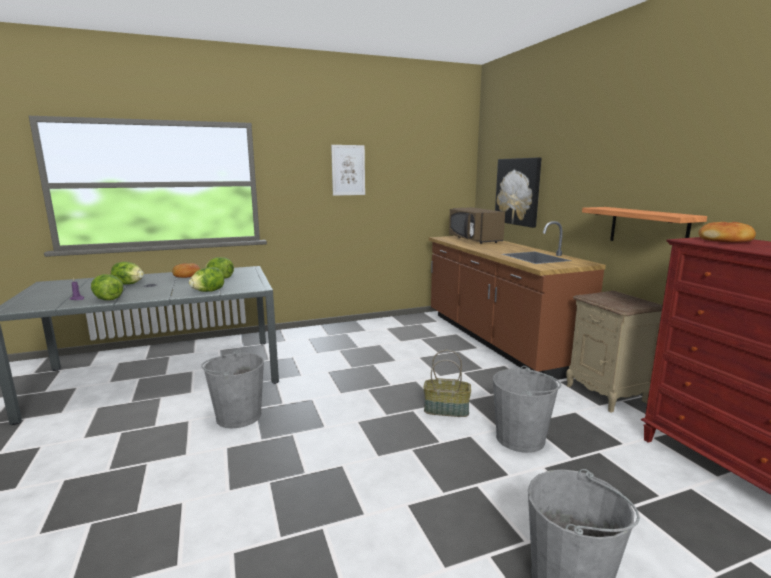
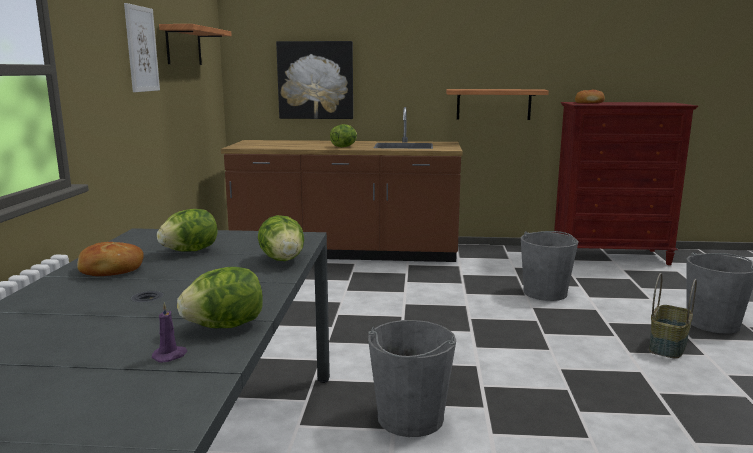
camera: 65 degrees left, 0 degrees up
lettuce [111,262,144,284] -> lettuce moved to [330,124,357,147]
basket [423,350,471,417] -> basket moved to [649,273,697,359]
brown microwave [449,207,505,244] -> none
beige nightstand [566,291,663,413] -> none
none -> shelf [159,24,232,65]

